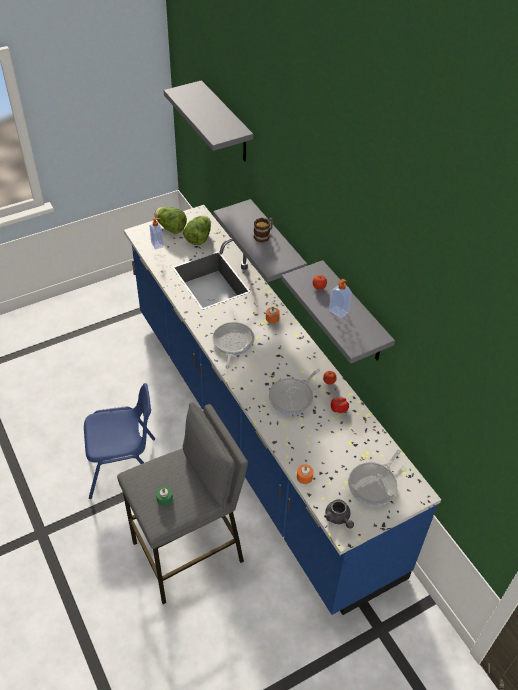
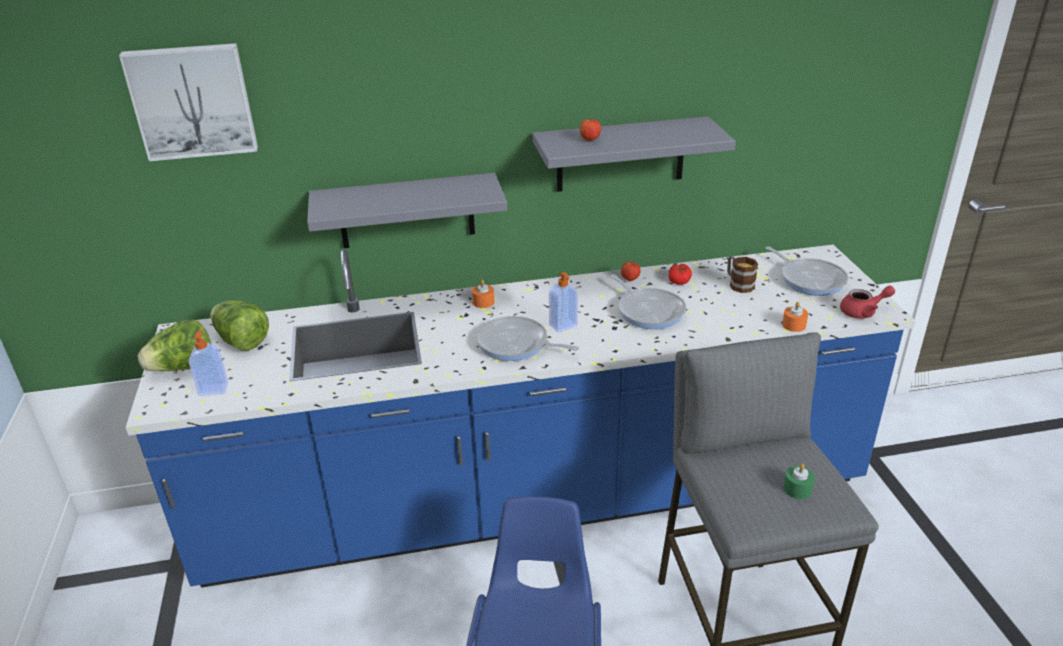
camera: 70 degrees left, 15 degrees down
grey shelf [163,80,253,161] -> picture [119,43,258,161]
mug [254,218,273,242] -> mug moved to [727,256,758,293]
grey teapot [324,499,354,529] -> red teapot [840,285,895,319]
soap dispenser [329,279,352,318] -> soap dispenser moved to [549,272,578,332]

